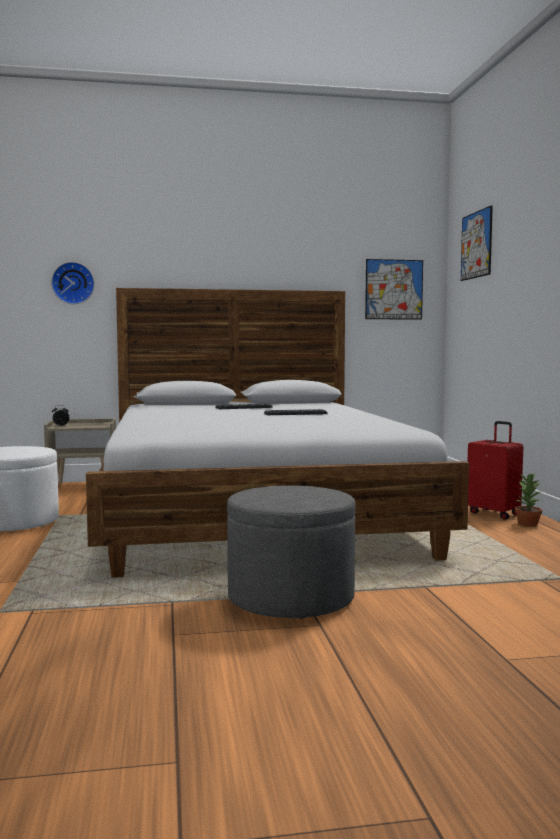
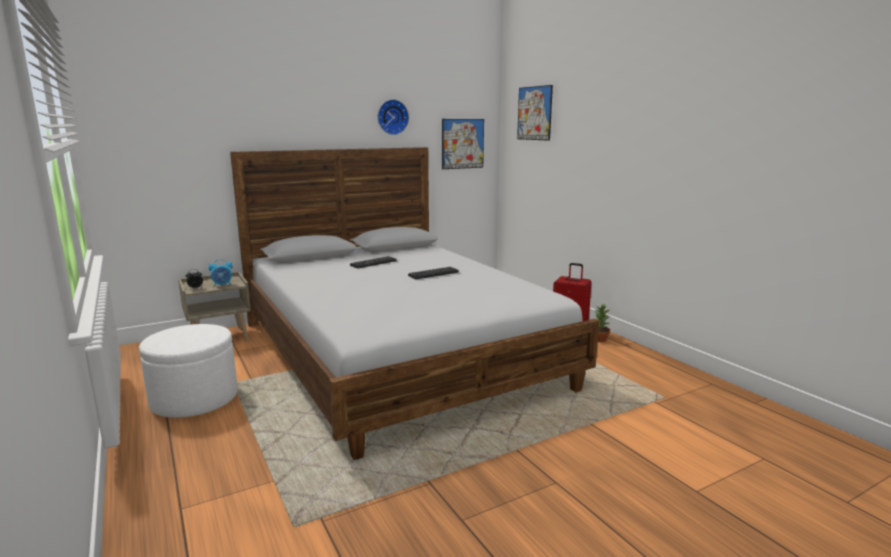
camera: 20 degrees left, 10 degrees up
wall clock [51,262,95,304] -> wall clock moved to [378,99,409,135]
grey ottoman [227,485,356,619] -> none
none -> alarm clock [209,259,233,287]

